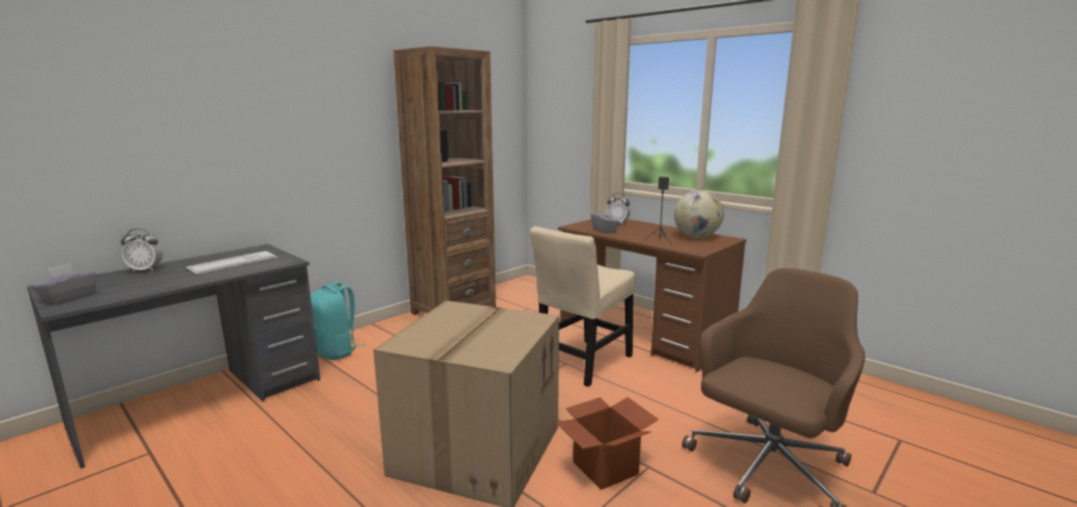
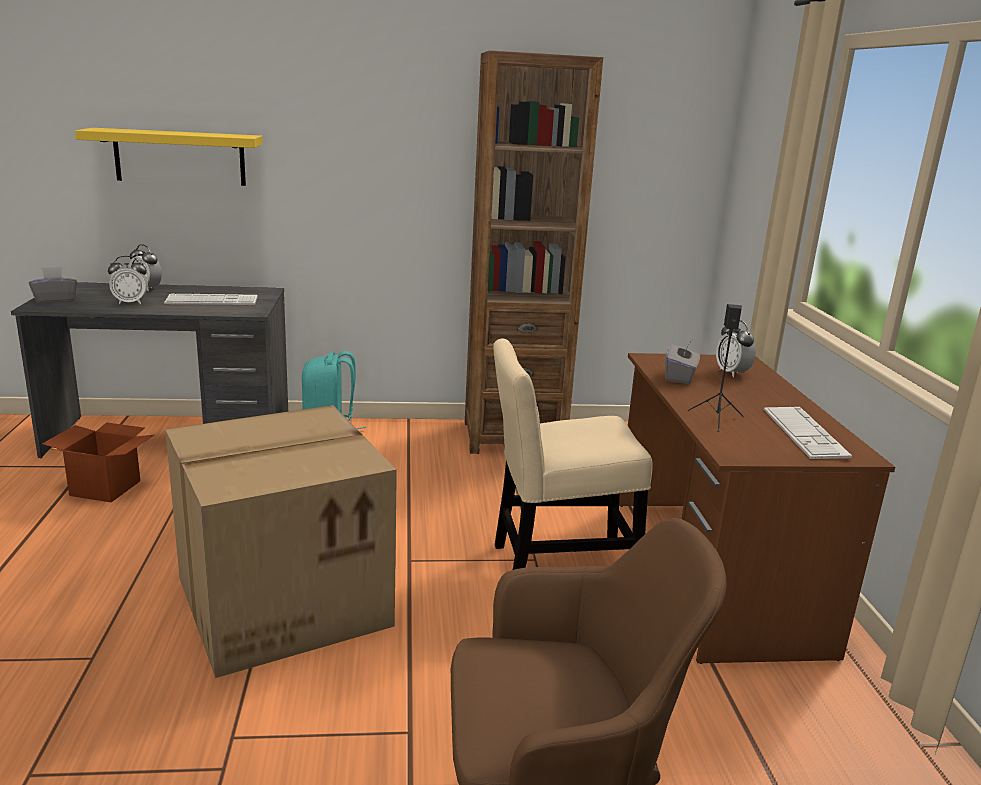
camera: 40 degrees right, 5 degrees up
cardboard box [555,397,659,490] -> cardboard box moved to [42,422,154,502]
globe [674,190,724,238] -> keyboard [764,407,852,459]
none -> yellow shelf [75,128,263,186]
none -> alarm clock [108,256,148,305]

